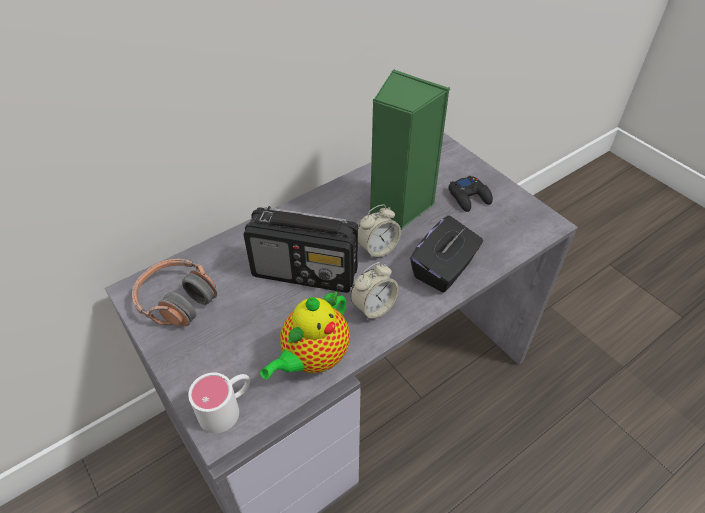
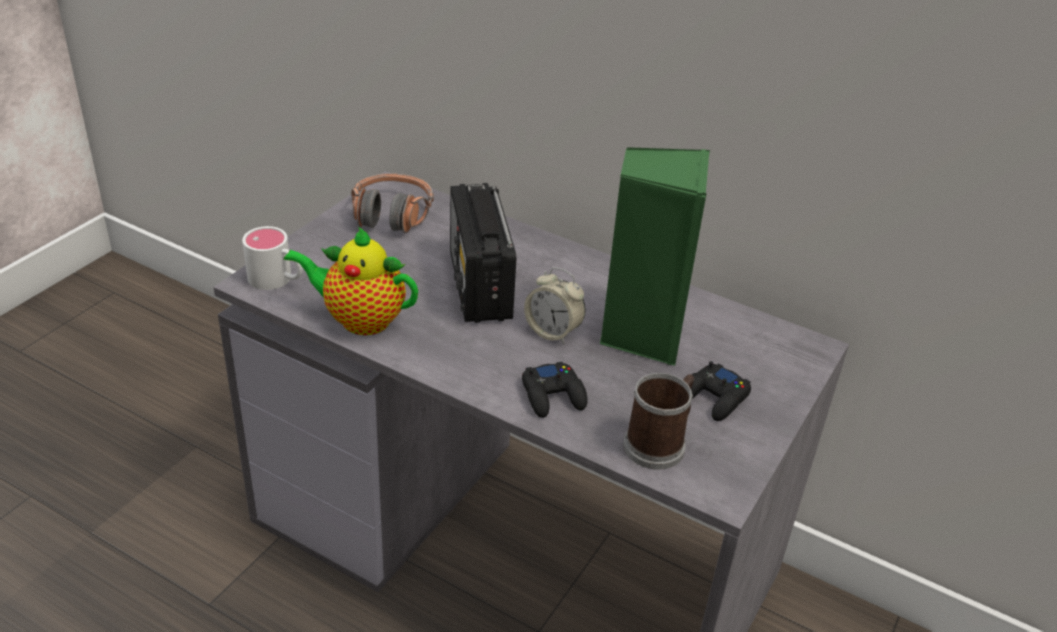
camera: 65 degrees right, 10 degrees down
alarm clock [350,262,399,321] -> none
black tissue box [410,216,483,293] -> black game controller [522,362,587,418]
none -> mug [623,373,694,469]

